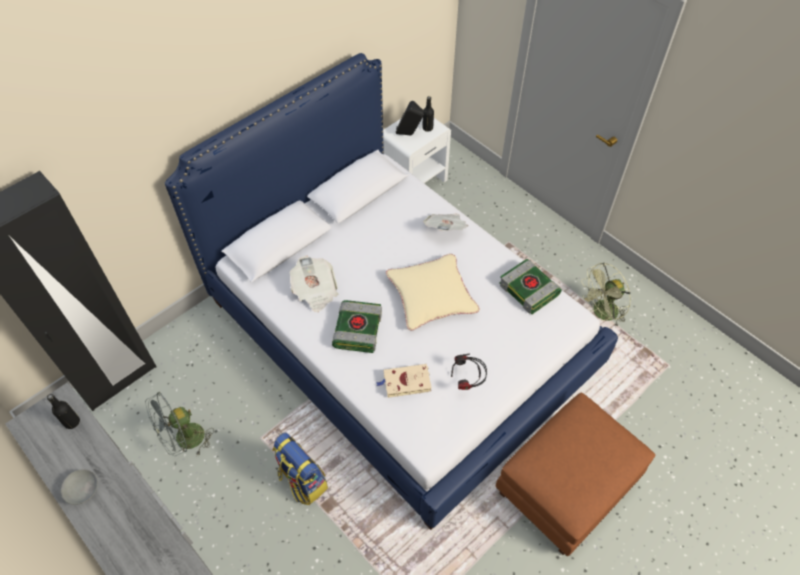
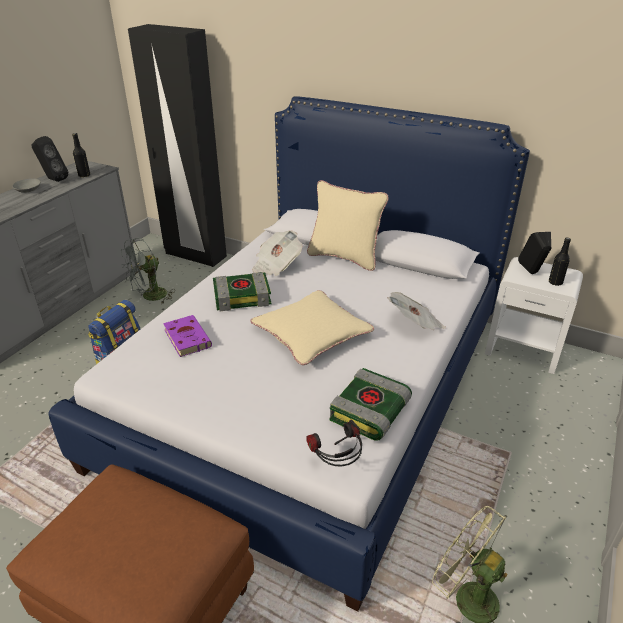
camera: 70 degrees right, 20 degrees down
grey fan [145,392,214,456] -> grey fan turned 75 degrees counterclockwise [121,238,174,304]
beige book [377,364,432,398] -> purple book [163,315,212,357]
headphones [451,354,487,390] -> headphones moved to [306,420,362,466]
none -> black speaker [32,136,68,182]
none -> beige pillow [307,180,388,271]

